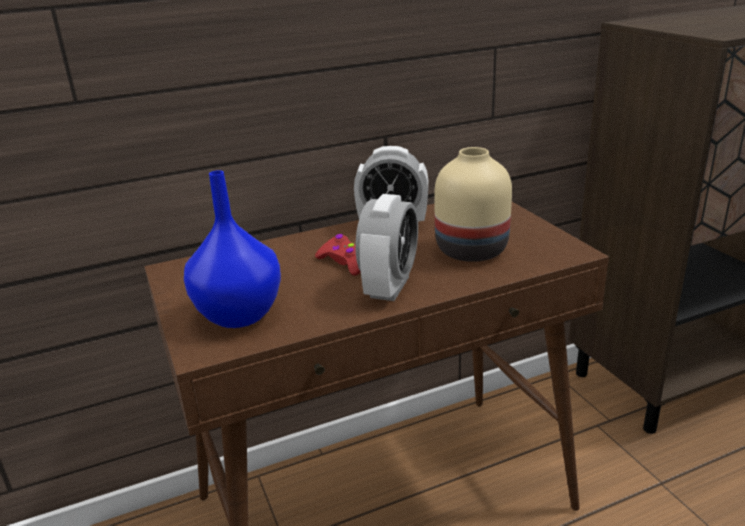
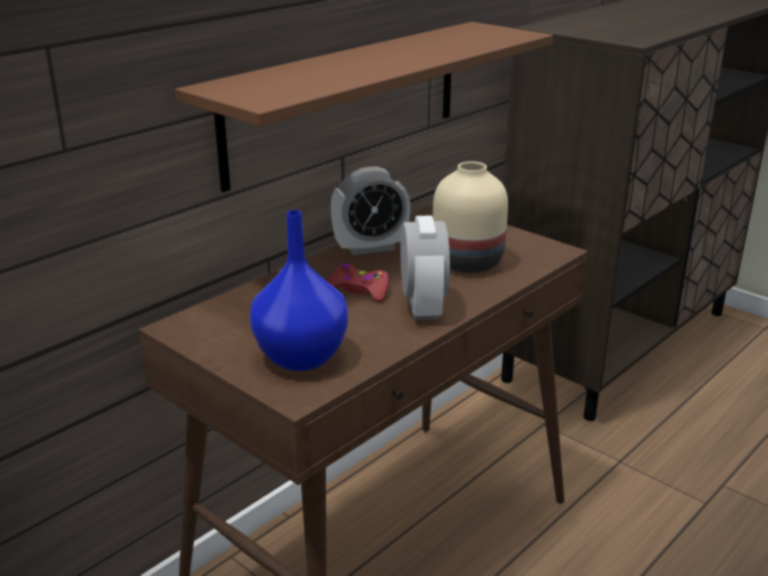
camera: 25 degrees left, 0 degrees up
none -> brown shelf [175,22,553,192]

